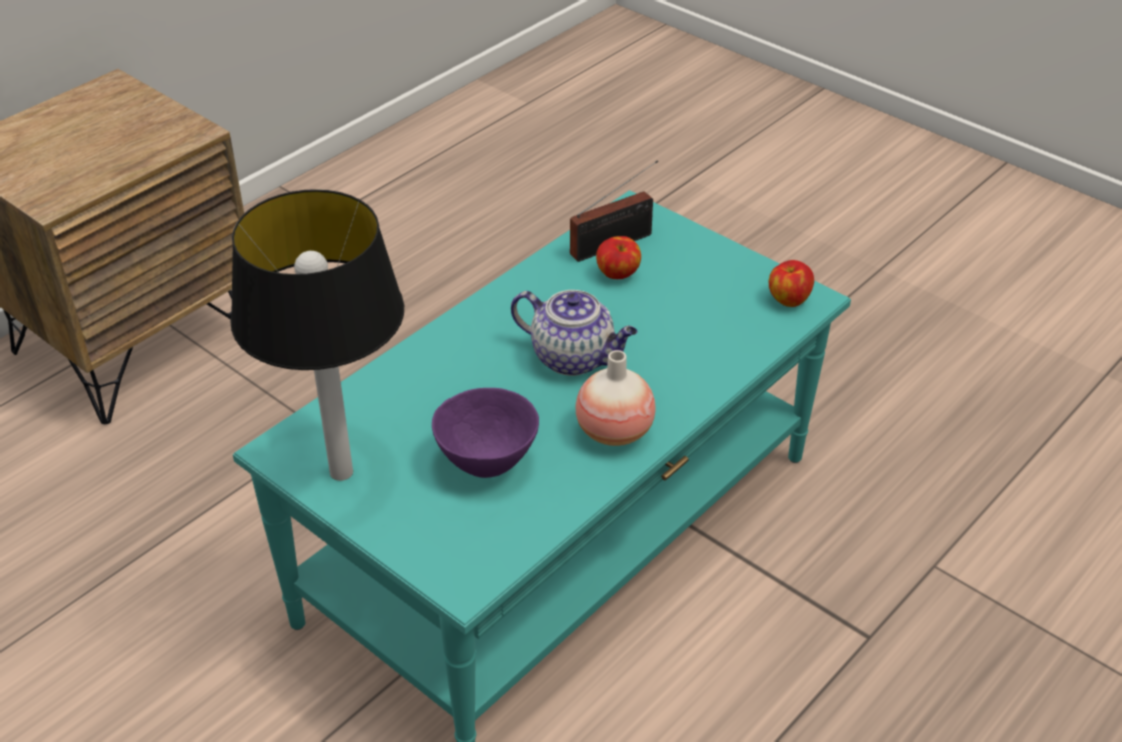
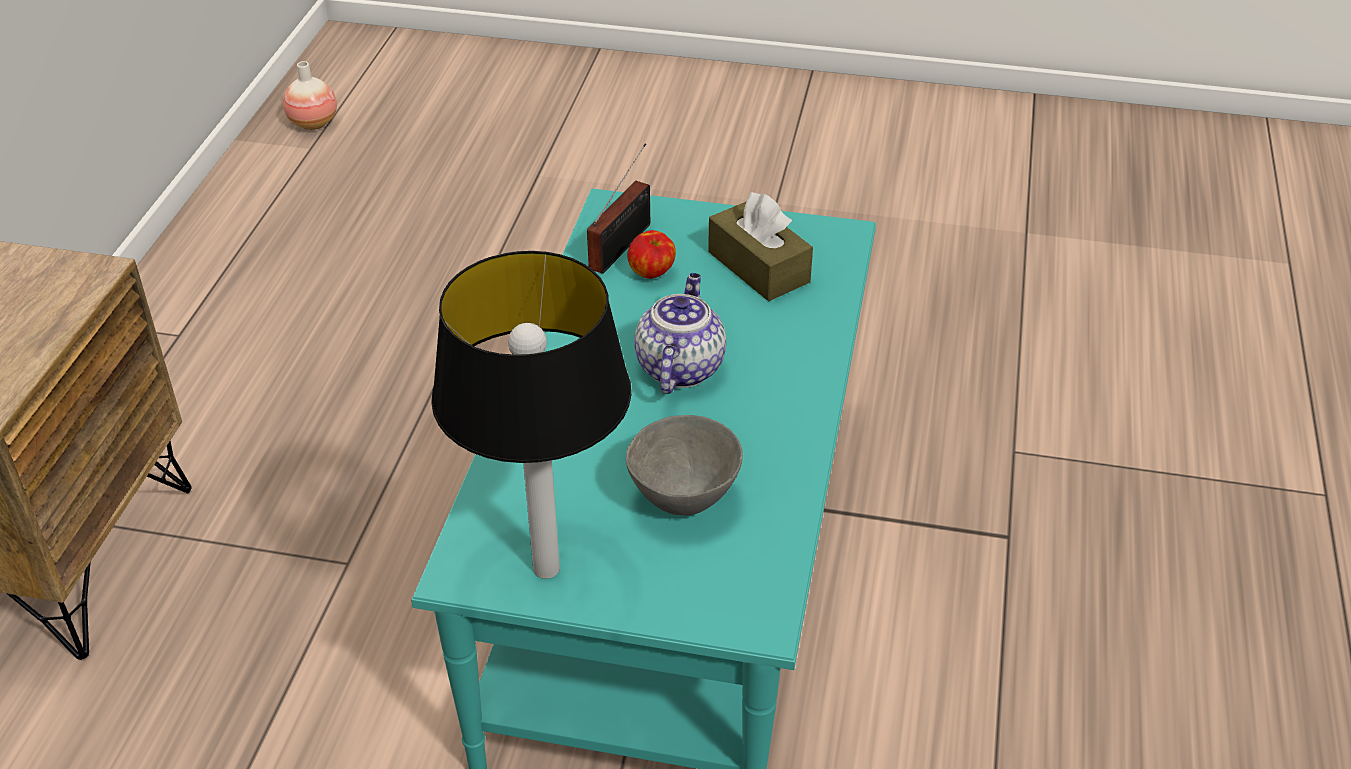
camera: 30 degrees left, 0 degrees up
purple bowl [432,388,539,478] -> grey bowl [626,415,743,515]
teapot [511,290,637,376] -> teapot turned 75 degrees counterclockwise [634,273,726,394]
vase [576,350,656,446] -> vase moved to [283,61,337,130]
apple [769,260,814,307] -> none
none -> brown tissue box [708,192,813,301]

